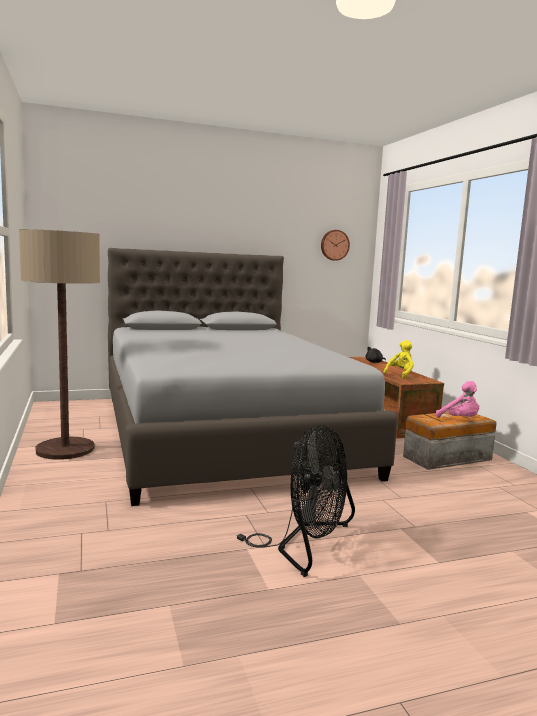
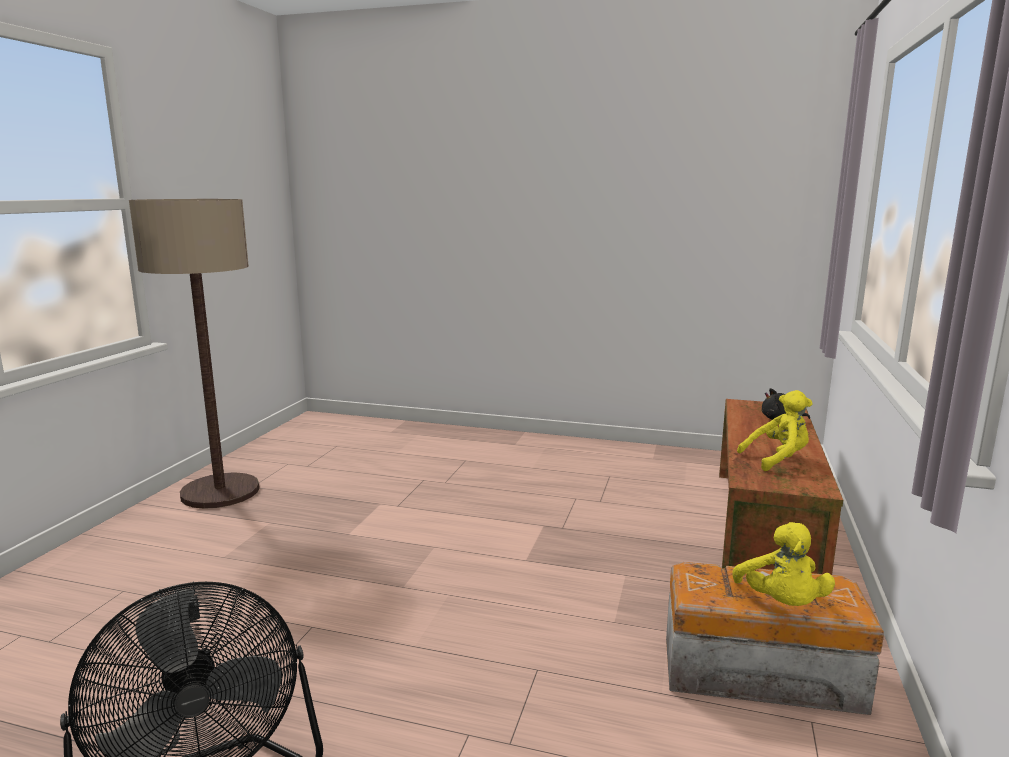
camera: 35 degrees right, 5 degrees up
grey bed [108,248,398,506] -> none
wall clock [321,230,350,261] -> none
pink plush toy [436,381,479,418] -> yellow plush toy [732,522,835,606]

